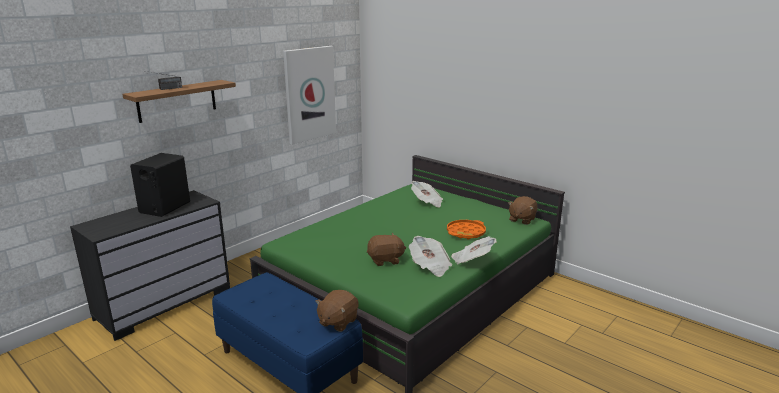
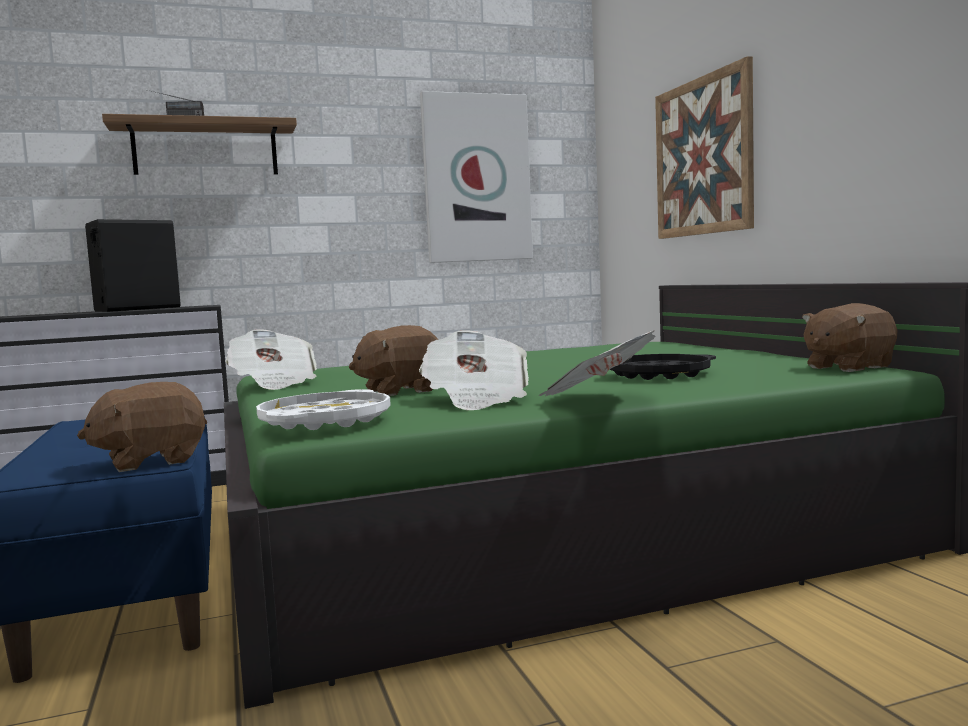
camera: 30 degrees right, 15 degrees down
brown plush toy [367,233,406,266] -> brown plush toy turned 135 degrees clockwise [349,325,438,396]
newspaper [411,181,443,207] -> newspaper moved to [226,329,317,390]
orange tray [447,220,486,240] -> black tray [610,354,716,380]
none -> white tray [256,389,391,430]
none -> picture [655,56,754,239]

